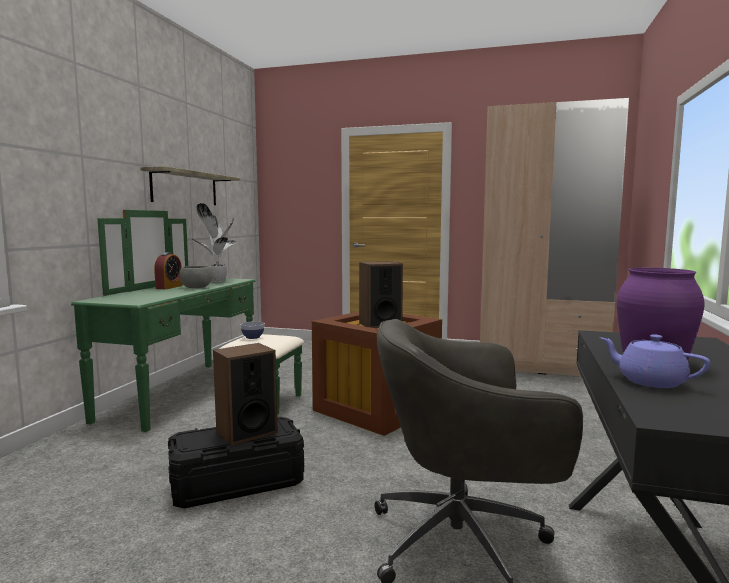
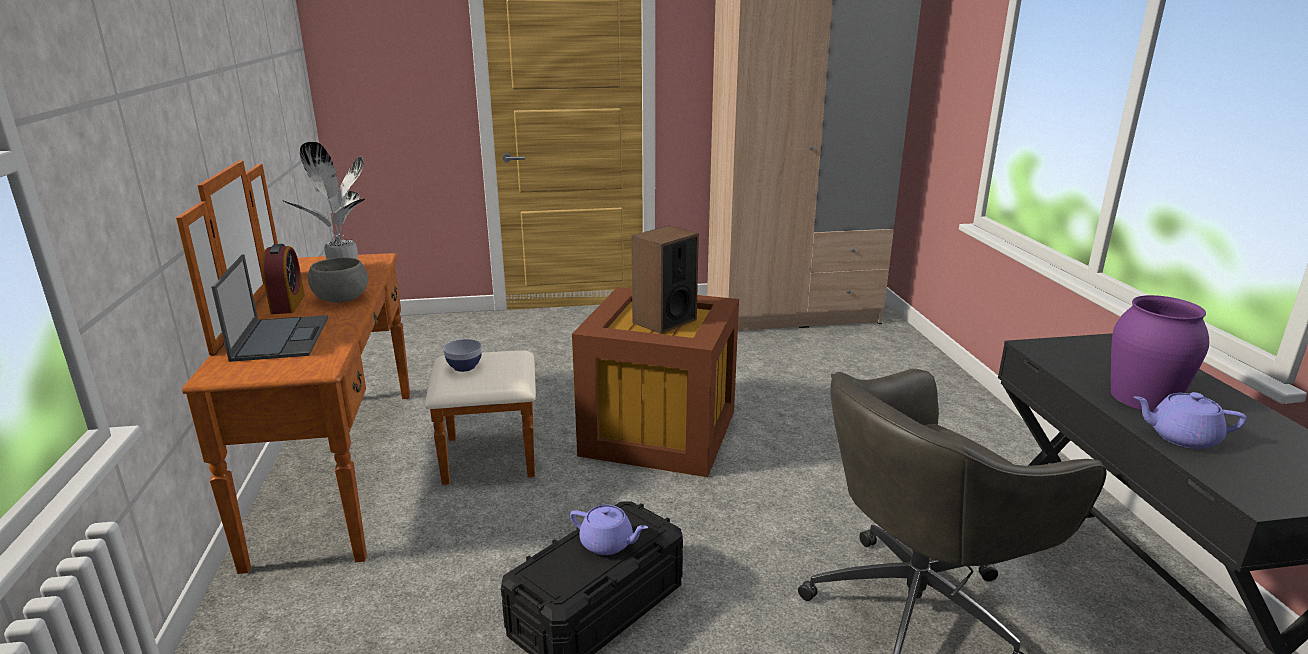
camera: 25 degrees left, 15 degrees up
green dresser [71,210,304,432] -> brown dresser [176,160,536,574]
shelf [140,166,240,205] -> none
speaker [213,343,278,446] -> purple teapot [570,505,648,555]
none -> laptop [211,254,328,362]

